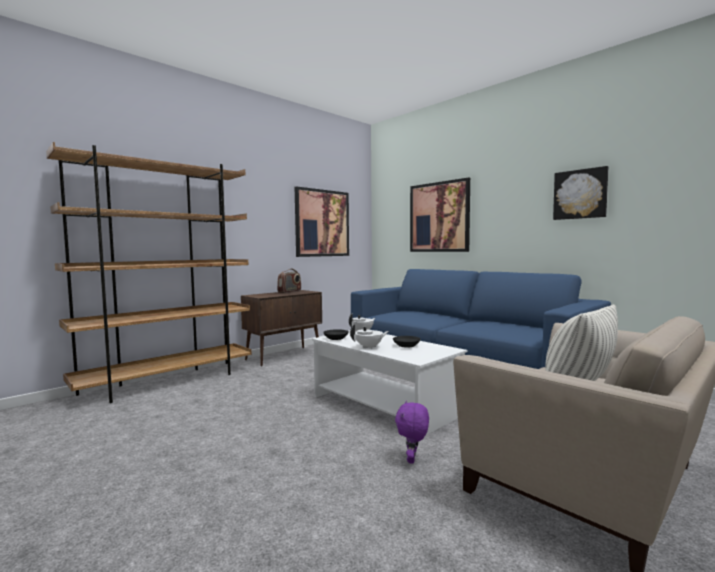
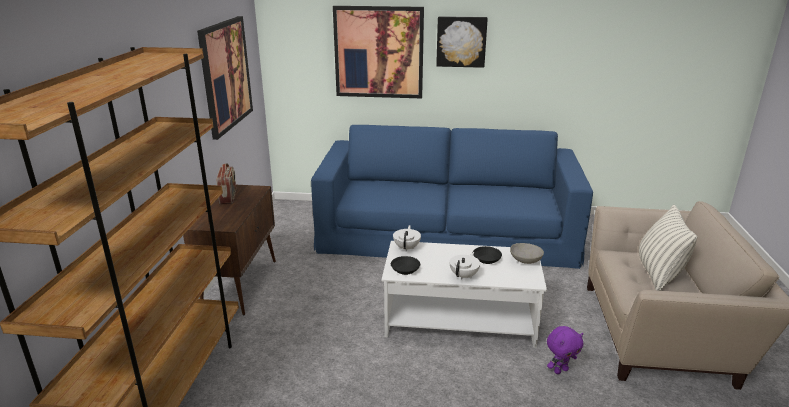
camera: 40 degrees left, 20 degrees up
purple plush toy [395,401,429,464] -> purple plush toy turned 90 degrees counterclockwise [547,326,583,374]
picture [553,166,608,220] -> picture moved to [436,16,488,68]
none -> grey bowl [510,243,544,264]

